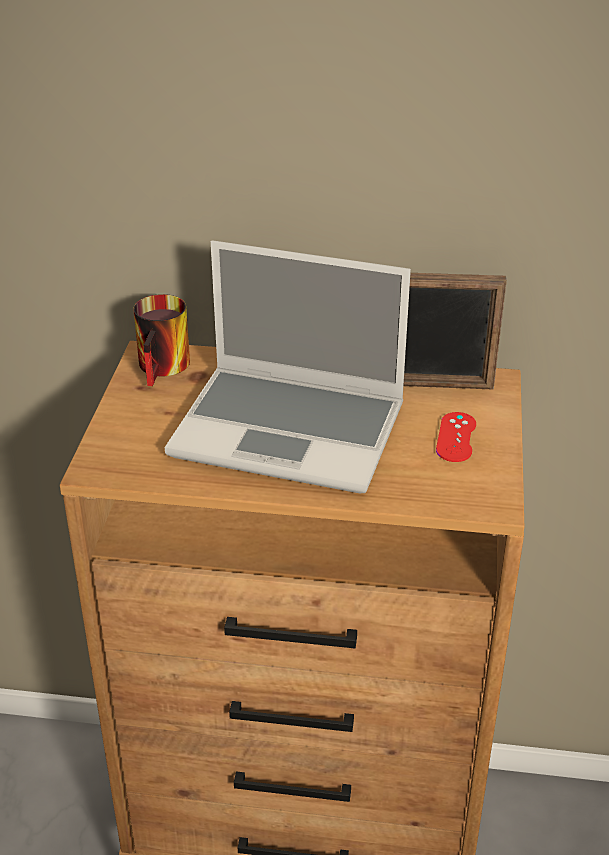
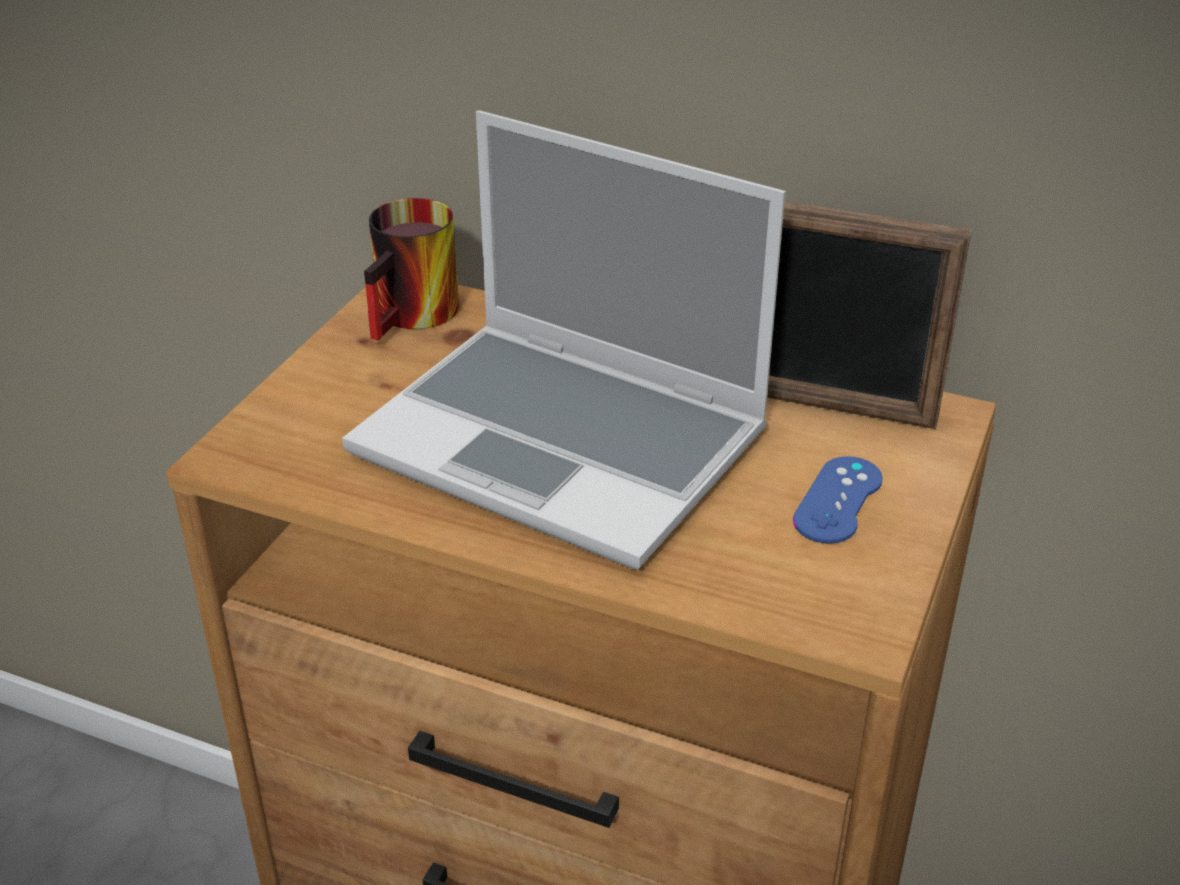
camera: 15 degrees right, 0 degrees up
red game controller [436,412,476,462] -> blue game controller [793,456,883,544]

